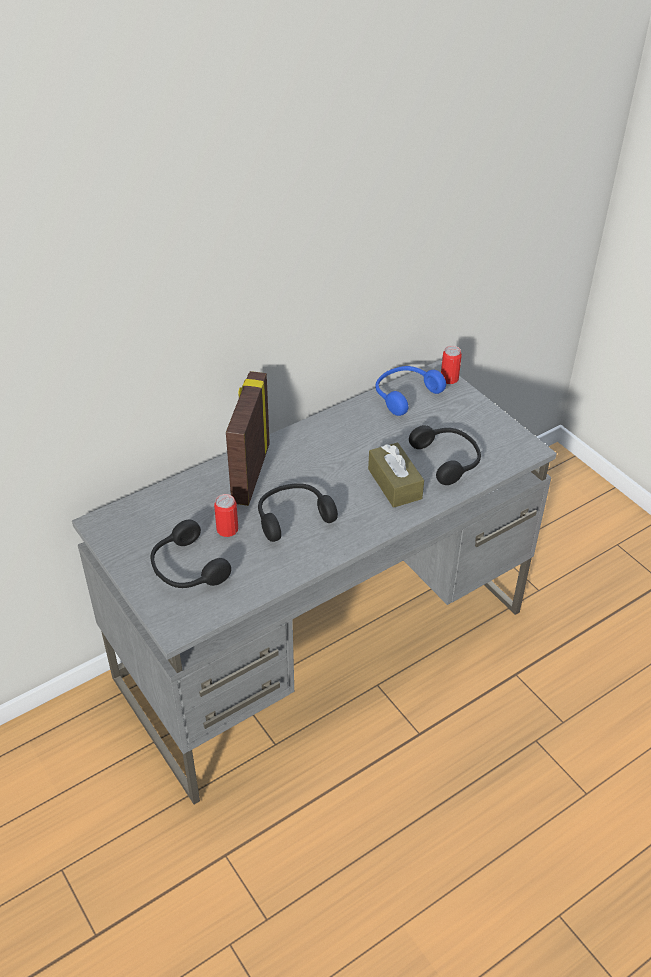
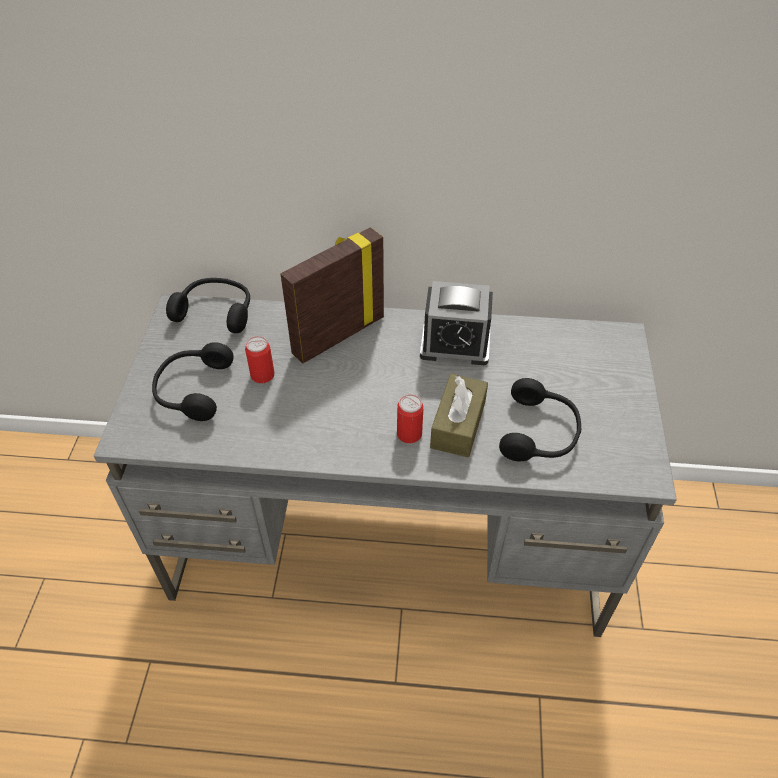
camera: 40 degrees right, 5 degrees up
black headphones [258,483,338,542] -> black headphones moved to [166,278,250,333]
blue headphones [376,366,446,416] -> none
can [441,346,462,384] -> can moved to [397,394,424,443]
none -> alarm clock [420,281,493,365]

